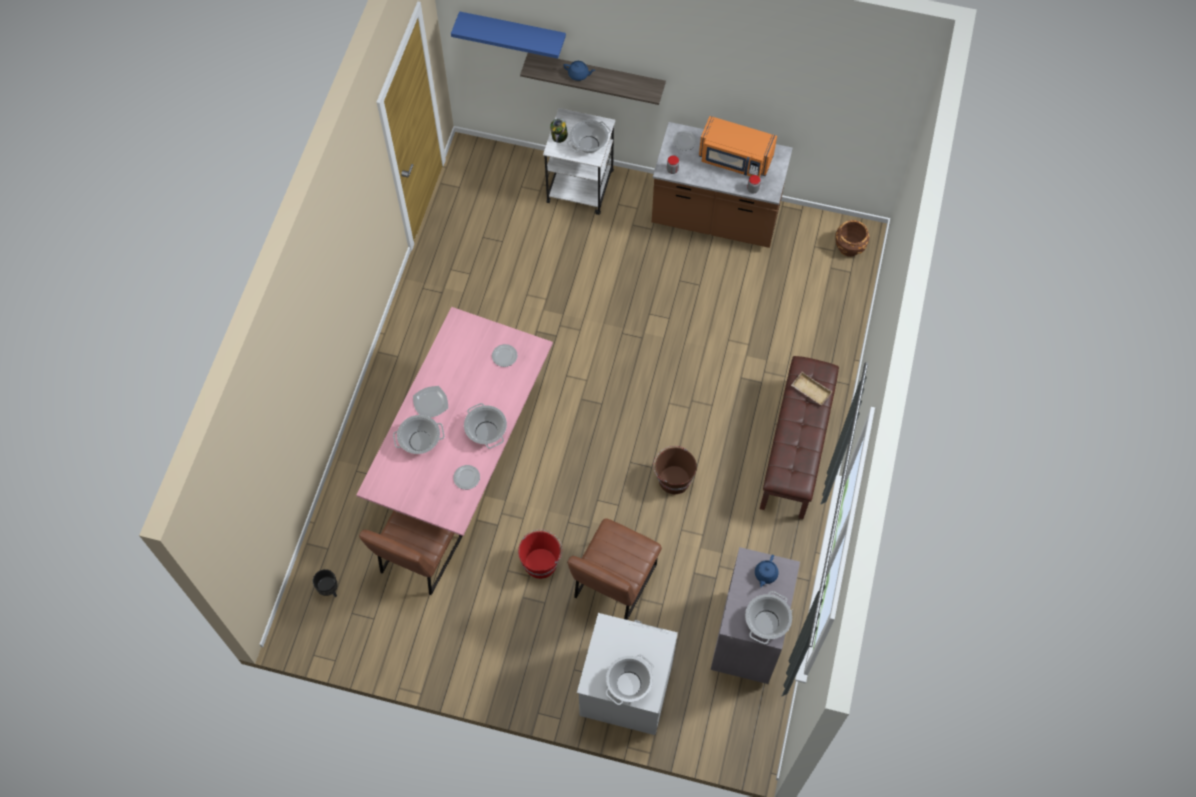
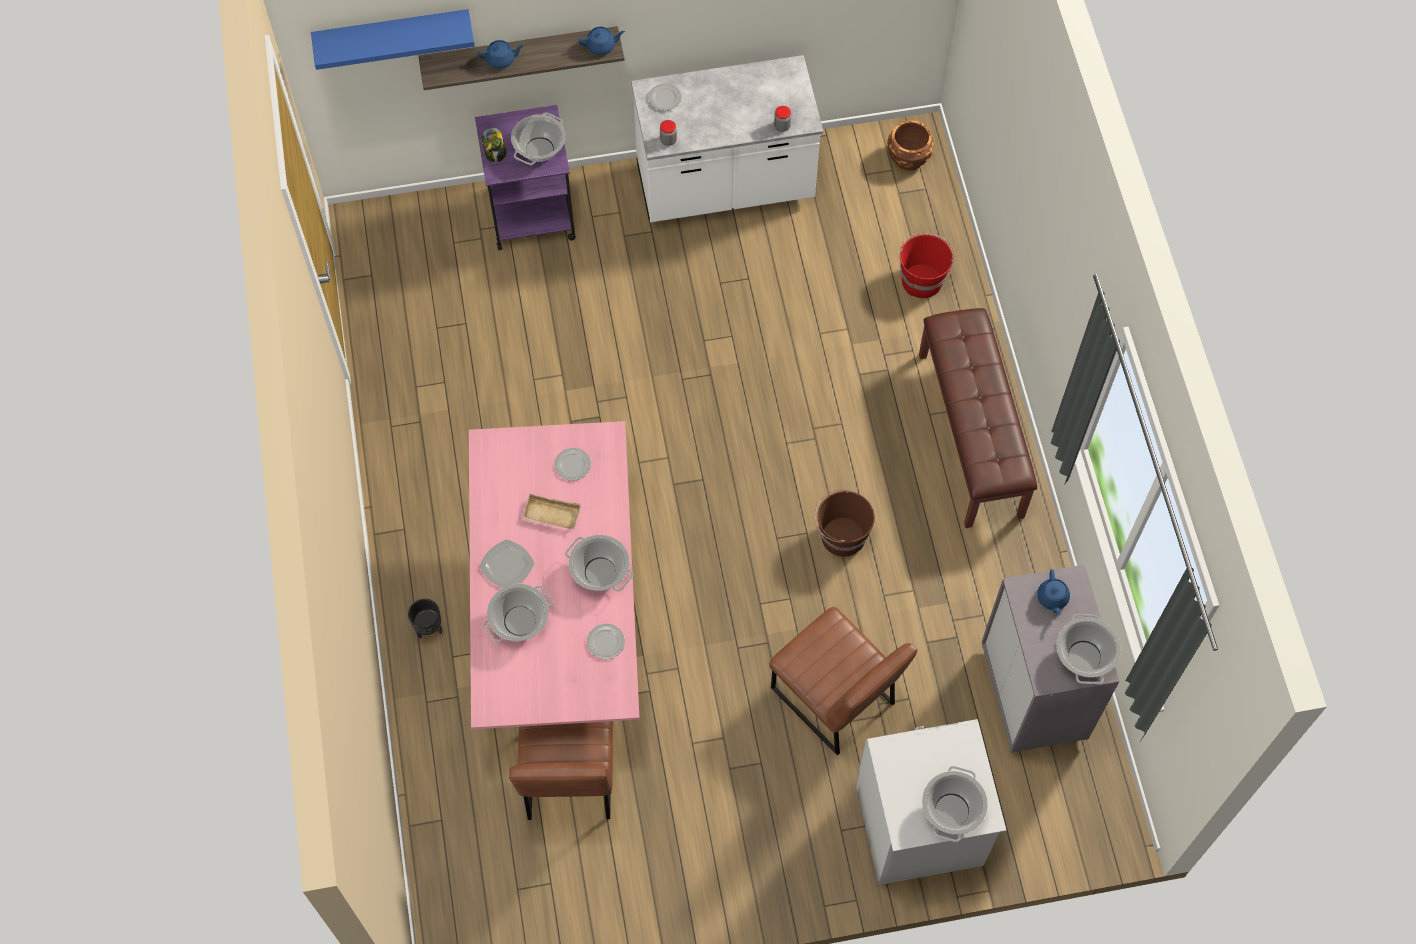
camera: 25 degrees left, 0 degrees up
black planter [313,569,338,598] -> black planter moved to [408,599,443,639]
red bucket [518,529,563,579] -> red bucket moved to [900,233,955,298]
white cart [543,108,615,215] -> purple cart [475,105,576,251]
brown chair [567,518,662,620] -> brown chair turned 45 degrees counterclockwise [769,607,917,755]
brown counter [652,122,793,248] -> white counter [631,55,823,222]
orange microwave [699,116,777,177] -> none
beige tray [791,372,833,405] -> beige tray moved to [522,494,581,529]
none -> blue teapot [579,27,625,55]

